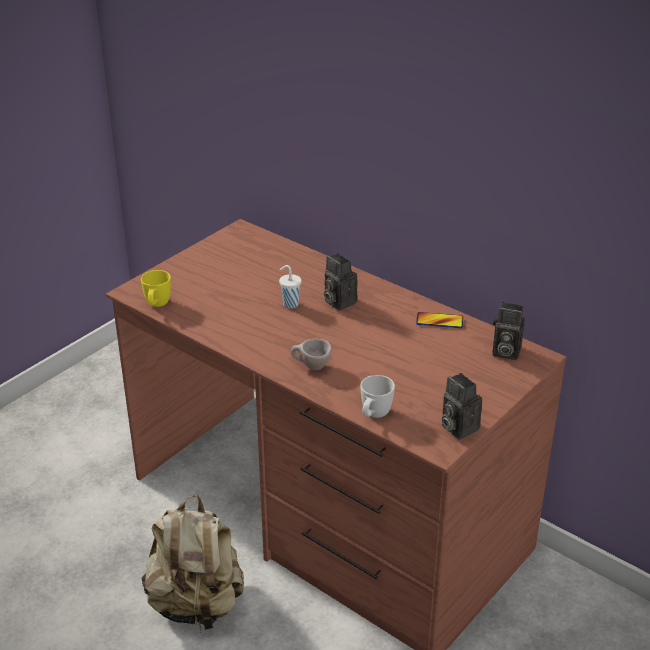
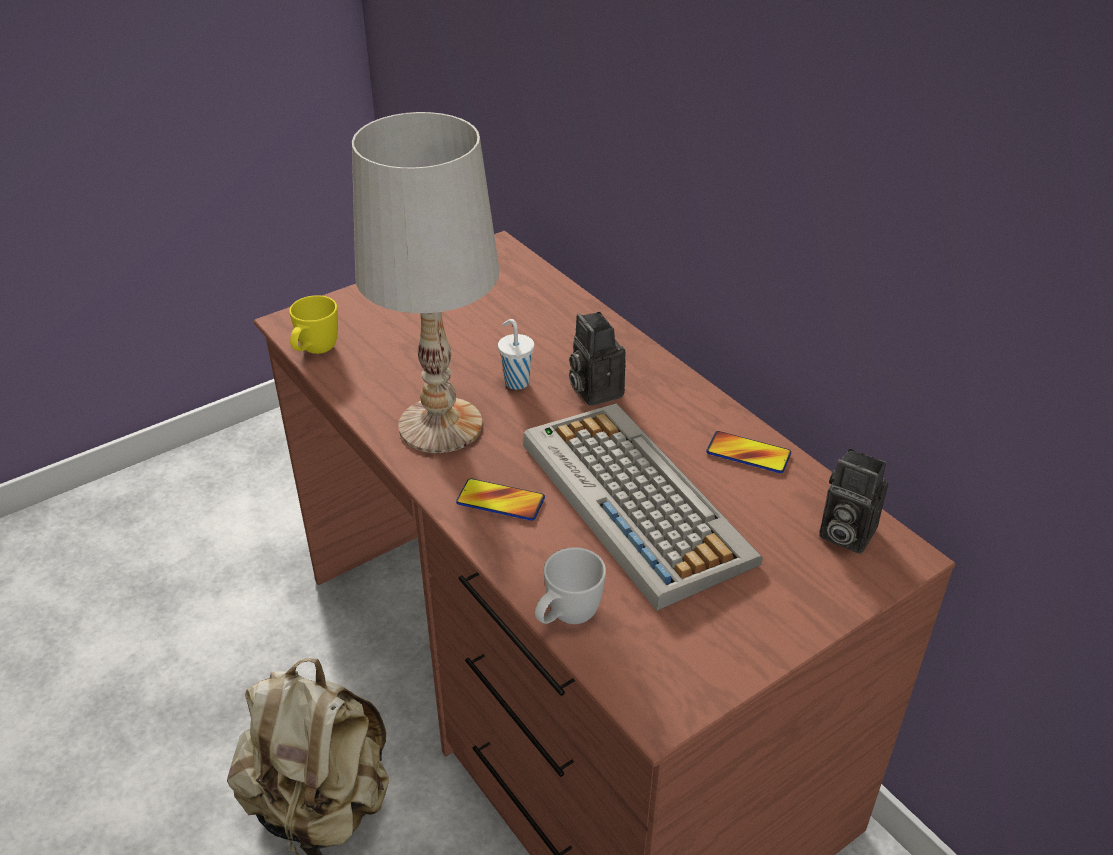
camera: 15 degrees right, 5 degrees up
beige cup [291,339,332,370] -> phone [456,478,545,521]
camera [441,373,482,439] -> none
none -> white table lamp [352,112,499,453]
none -> keyboard [523,403,763,611]

